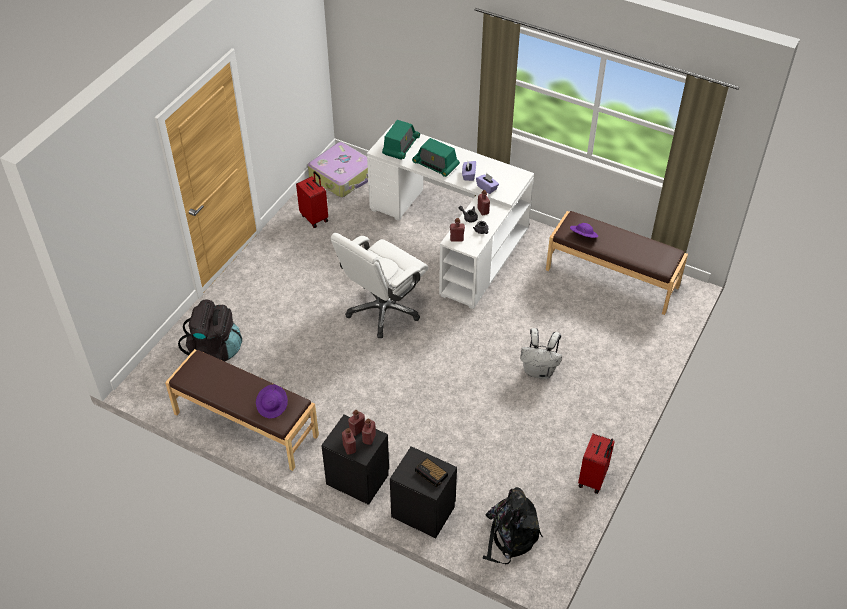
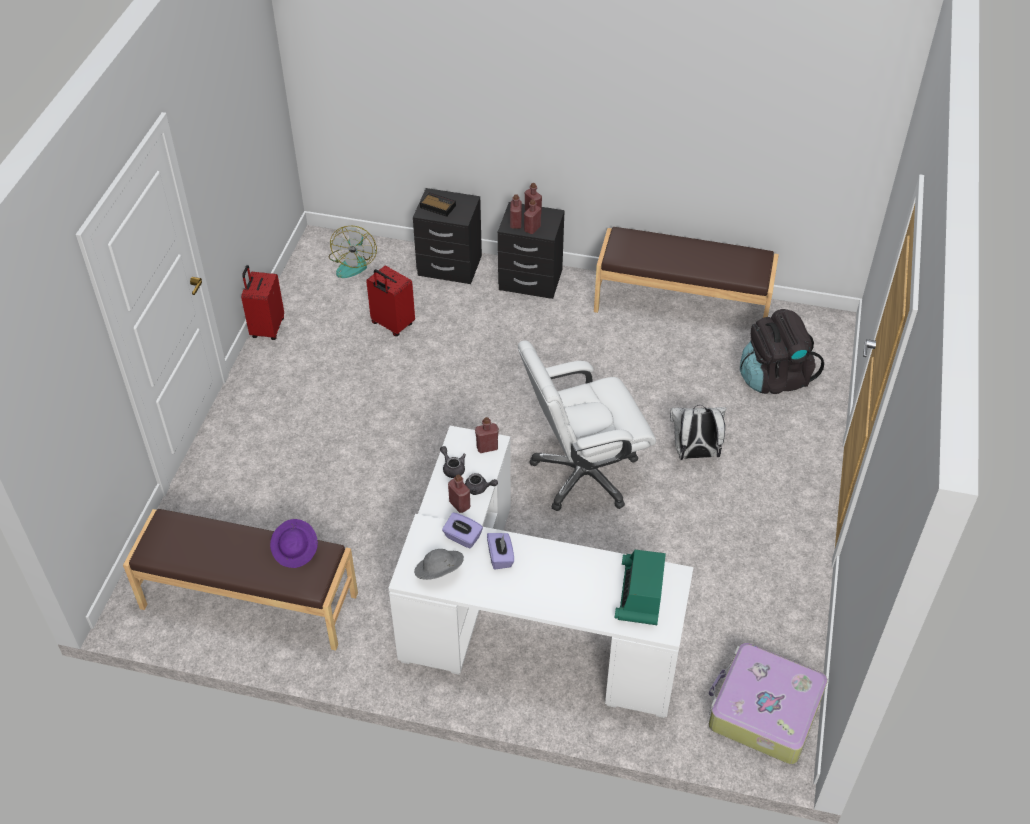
camera: 165 degrees right, 0 degrees up
purple hat [256,385,288,418] -> none
red suitcase [296,171,328,228] -> red suitcase moved to [366,266,415,336]
white office chair [331,233,428,338] -> white office chair turned 135 degrees counterclockwise [518,341,656,511]
radio [412,138,460,177] -> none
black backpack [483,487,543,564] -> fan [328,226,377,278]
white backpack [520,328,562,379] -> white backpack moved to [670,405,726,460]
none -> grey hat [414,549,464,580]

